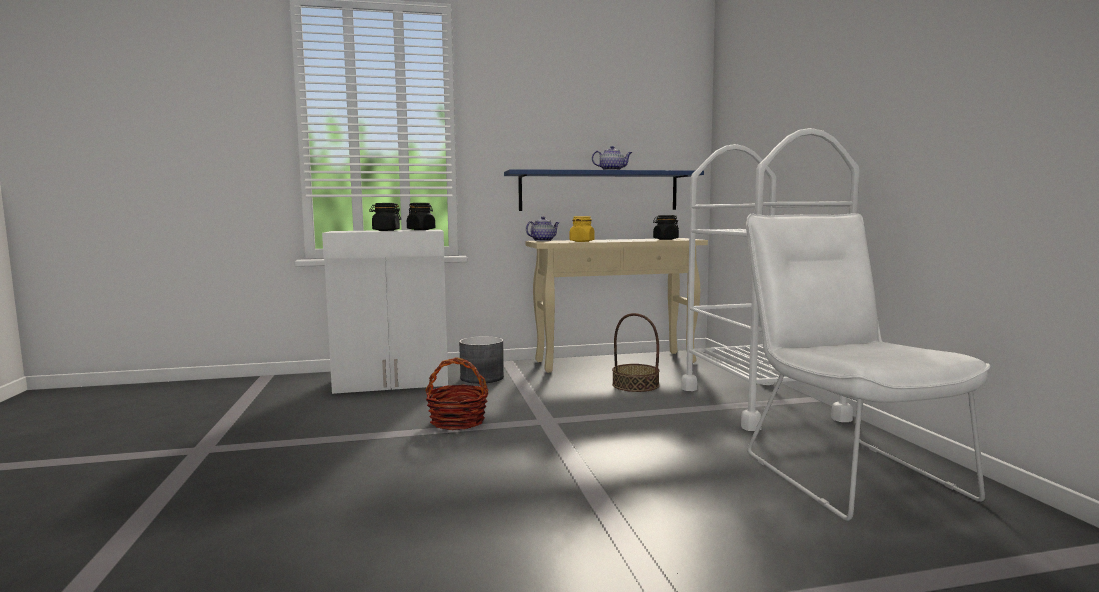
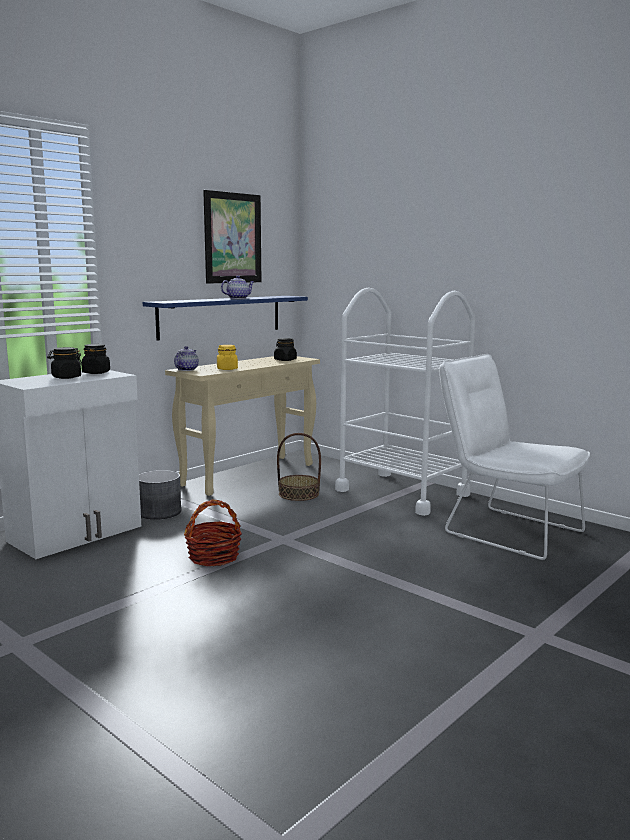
camera: 35 degrees left, 5 degrees up
none -> picture [203,190,262,284]

